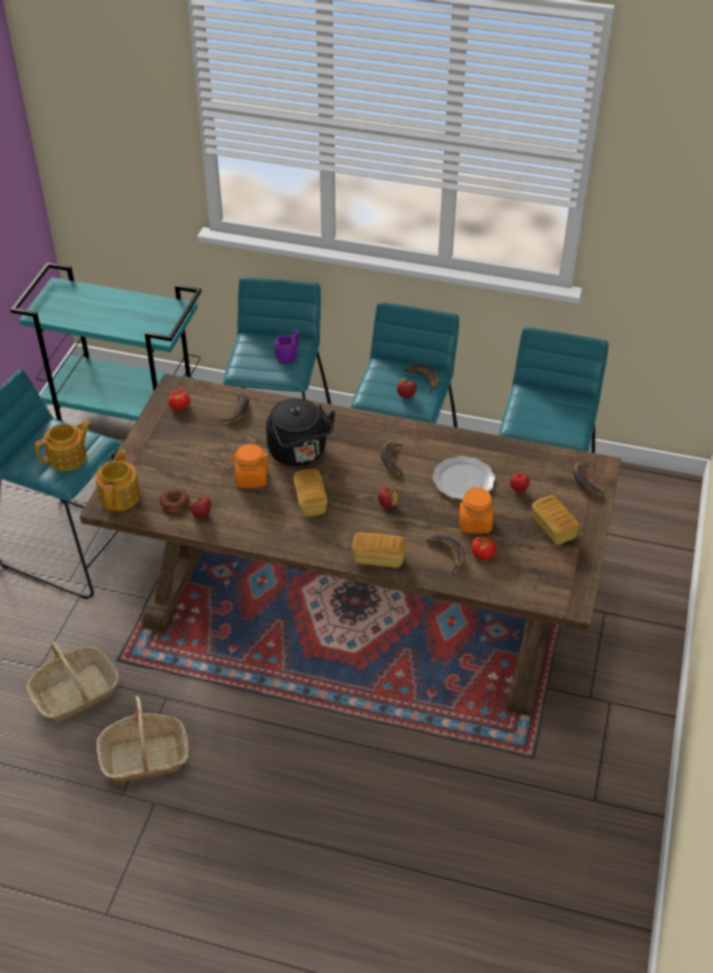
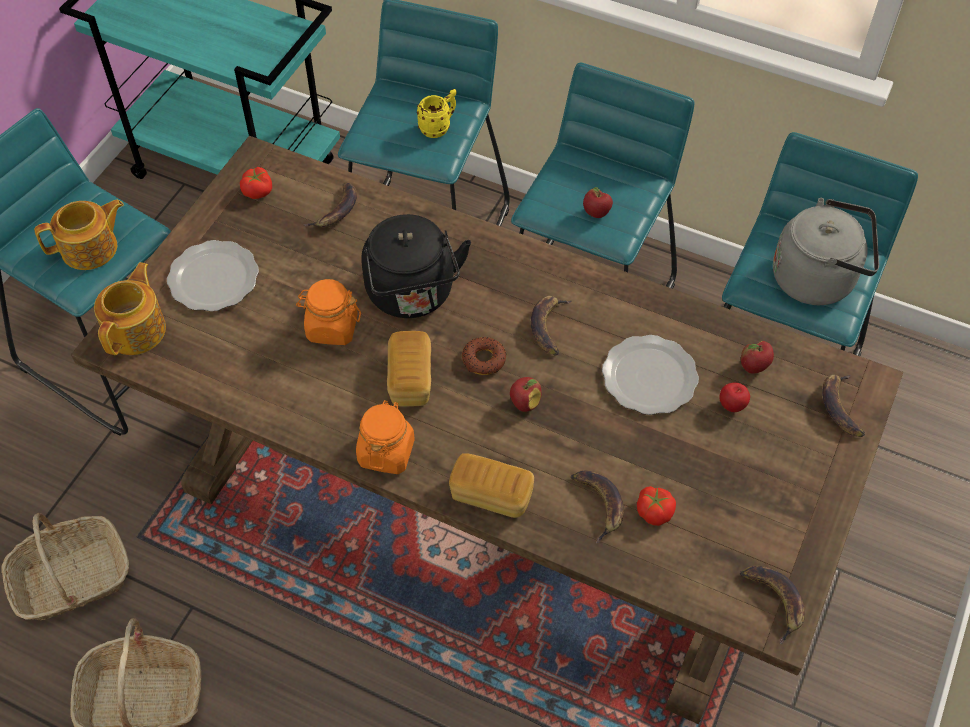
camera: 10 degrees right, 10 degrees up
donut [159,488,189,512] -> donut moved to [462,337,506,375]
apple [190,496,211,519] -> apple moved to [741,341,774,374]
purple mug [274,329,299,364] -> yellow mug [417,89,457,138]
banana [405,364,439,394] -> banana moved to [740,566,805,645]
orange jar [459,487,493,534] -> orange jar moved to [356,400,415,474]
bread [532,496,579,545] -> none
none -> plate [167,240,259,312]
none -> grey kettle [773,198,879,305]

